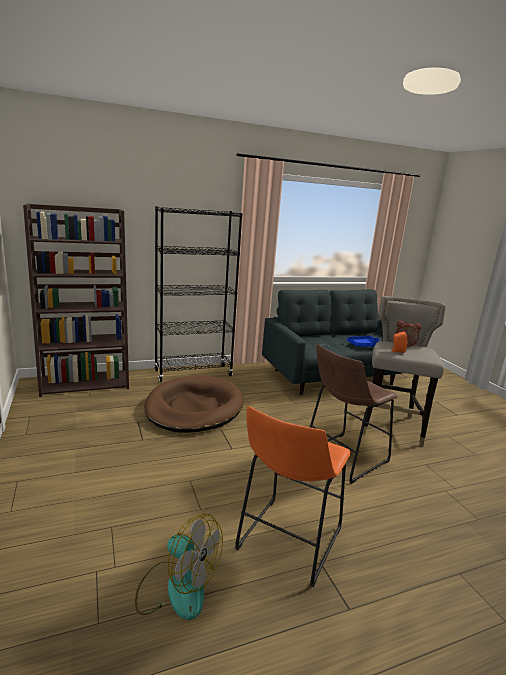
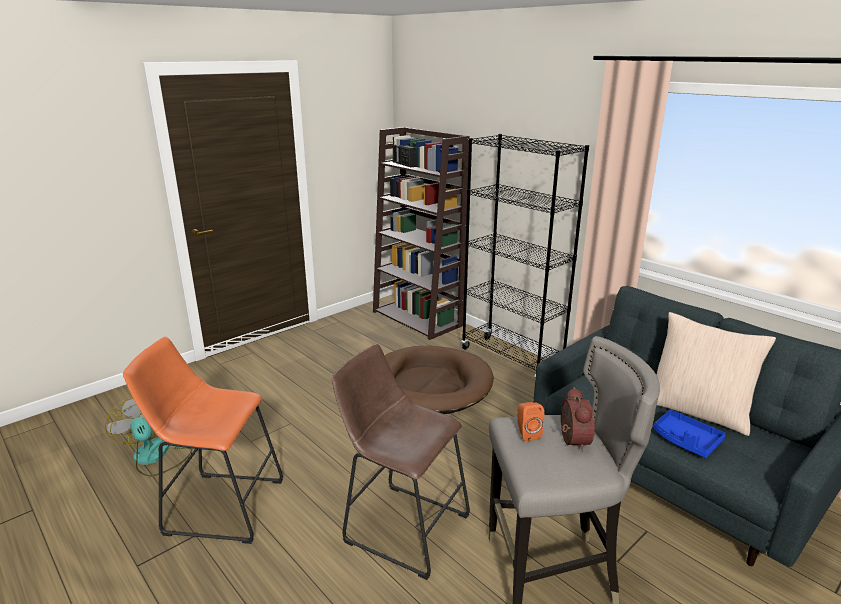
camera: 70 degrees right, 5 degrees up
fan [135,514,223,620] -> fan turned 135 degrees clockwise [105,397,192,476]
none -> radio [393,144,417,167]
none -> beige pillow [657,312,776,436]

